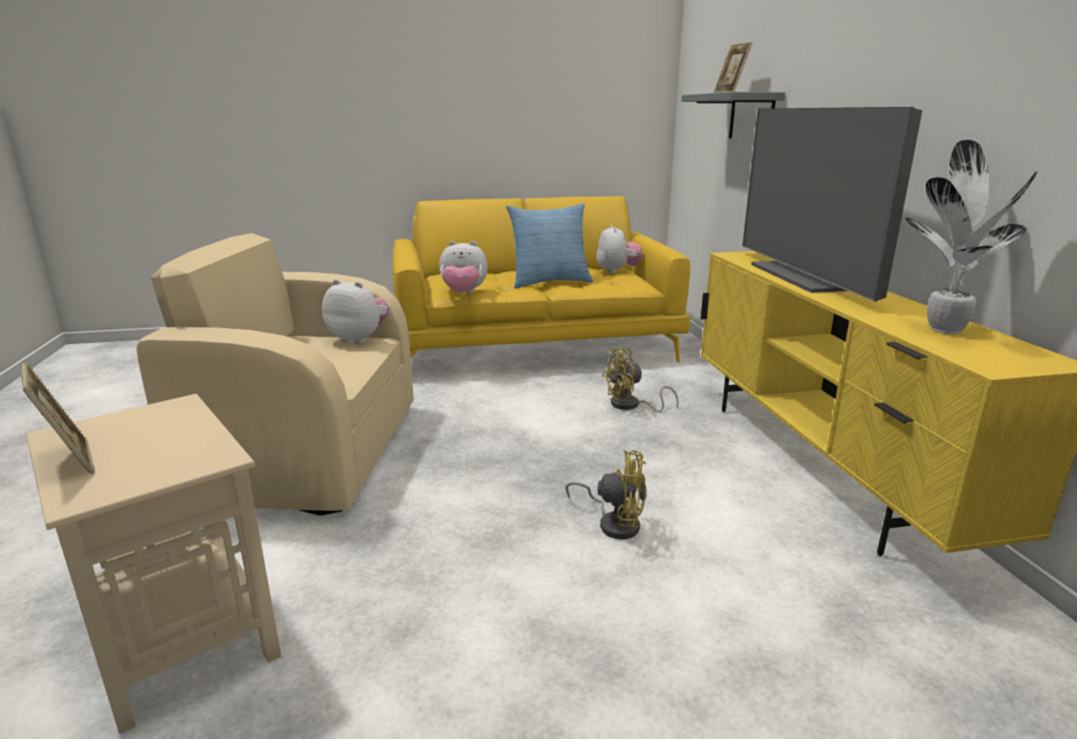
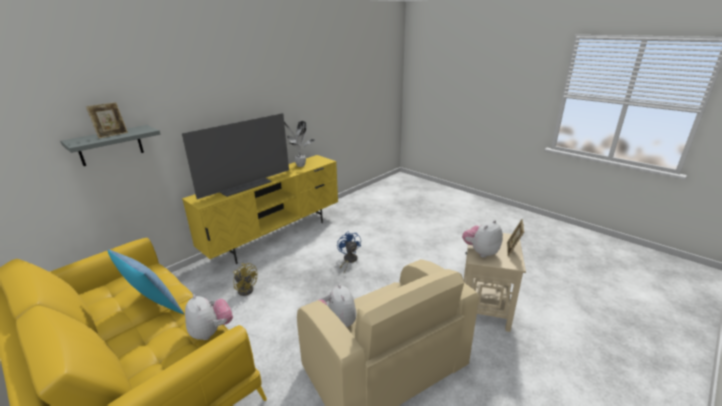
camera: 125 degrees left, 5 degrees up
yellow fan [565,450,647,539] -> blue fan [337,231,361,272]
plush toy [597,224,643,274] -> plush toy moved to [462,220,503,258]

